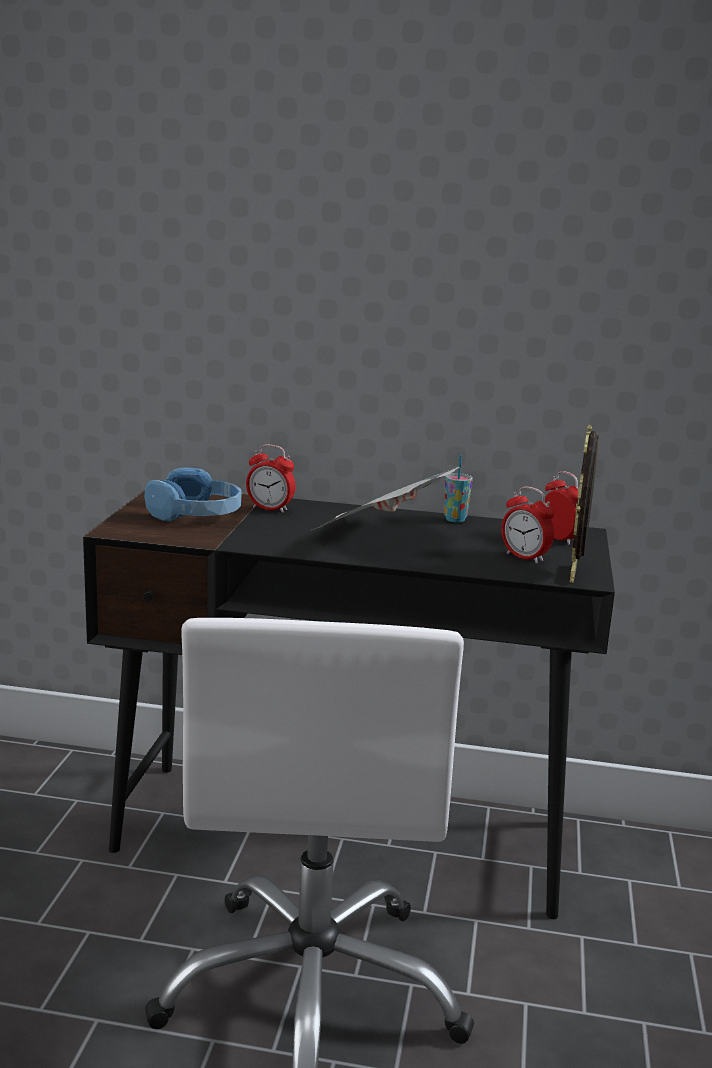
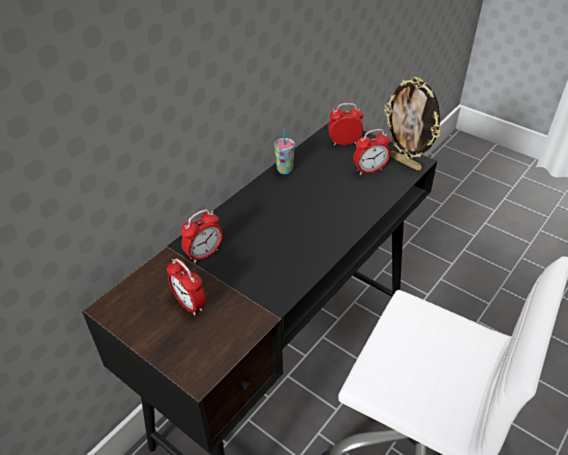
camera: 60 degrees left, 25 degrees up
blue headphones [144,467,242,522] -> alarm clock [167,258,206,316]
newspaper [311,467,462,530] -> none

